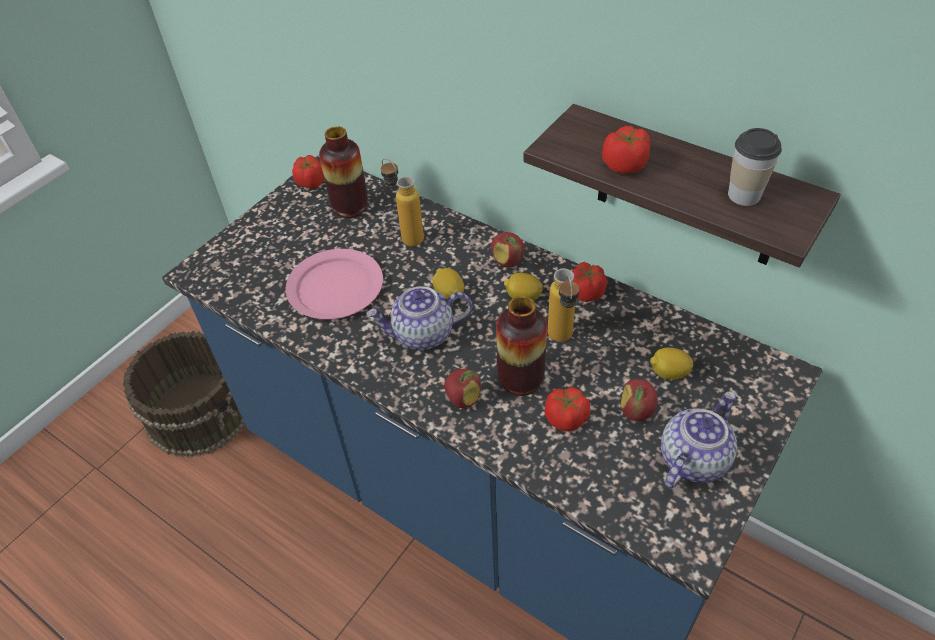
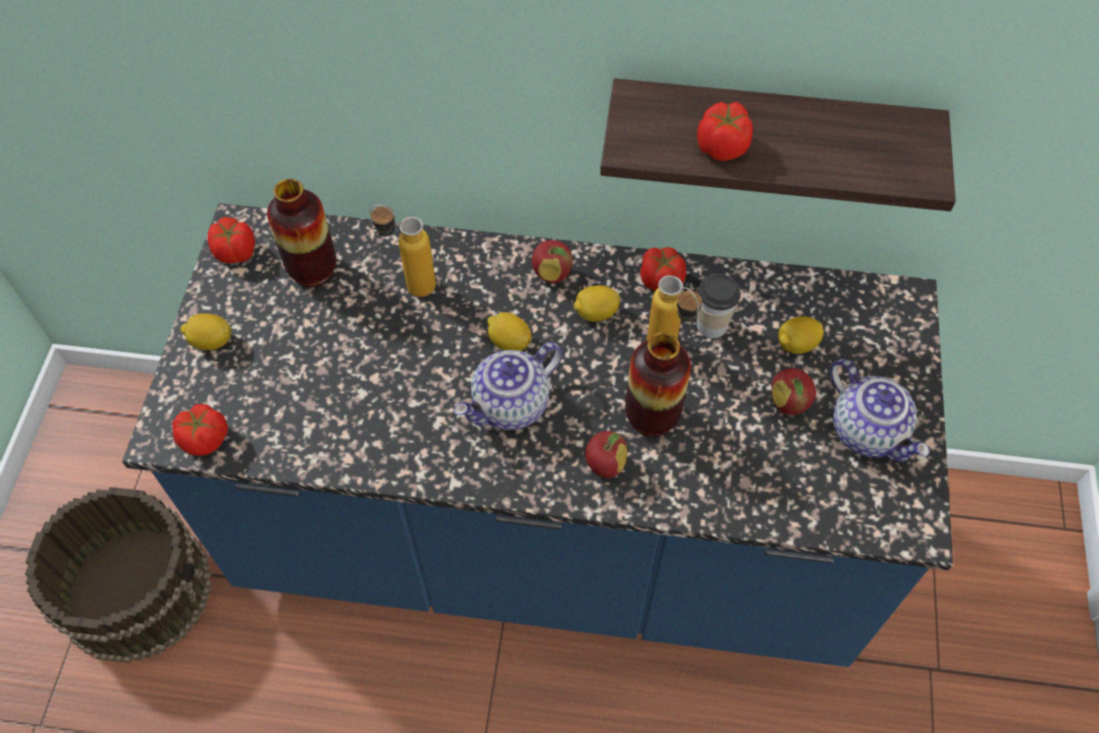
camera: 30 degrees left, 10 degrees up
pink plate [286,249,383,319] -> none
tomato [545,387,590,431] -> tomato moved to [172,404,228,456]
teapot [661,391,737,489] -> teapot turned 135 degrees clockwise [830,359,929,462]
cup [728,128,782,206] -> cup moved to [697,273,741,338]
none -> lemon [180,313,231,350]

